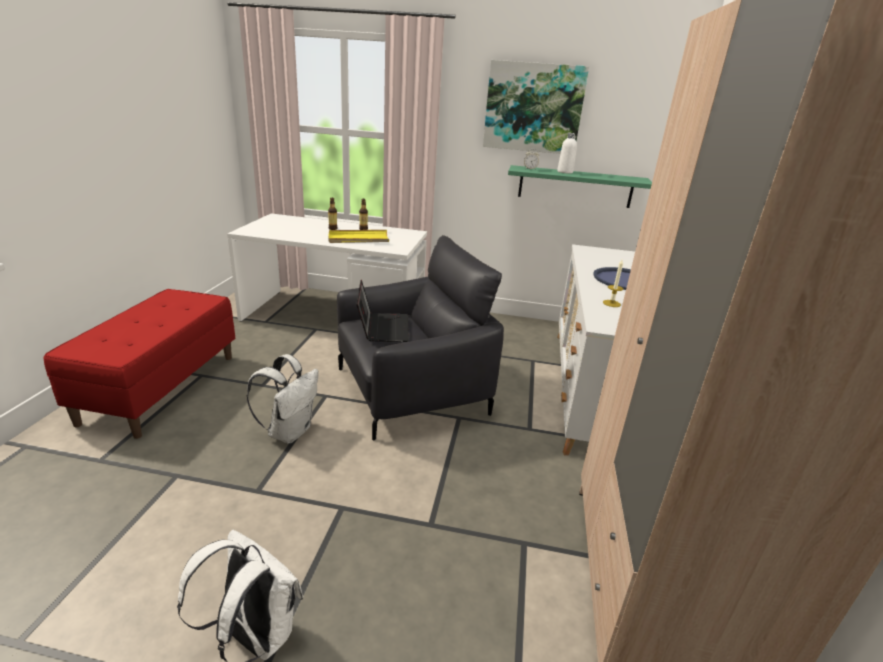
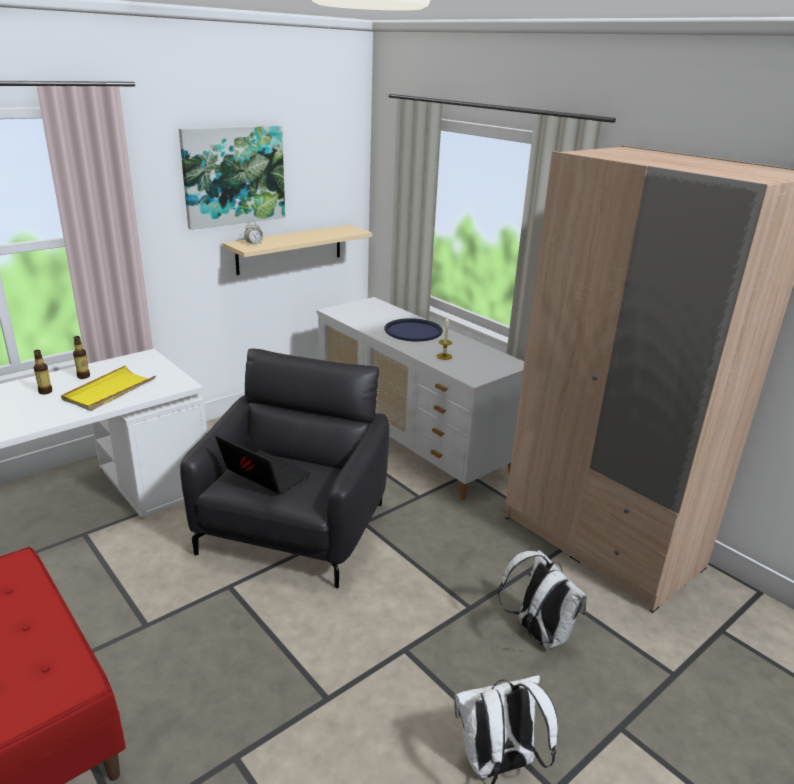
camera: 50 degrees left, 0 degrees up
white backpack [247,354,319,444] -> white backpack moved to [498,550,587,649]
green shelf [508,165,652,208] -> beige shelf [222,225,372,275]
white bottle [557,133,577,174] -> none

